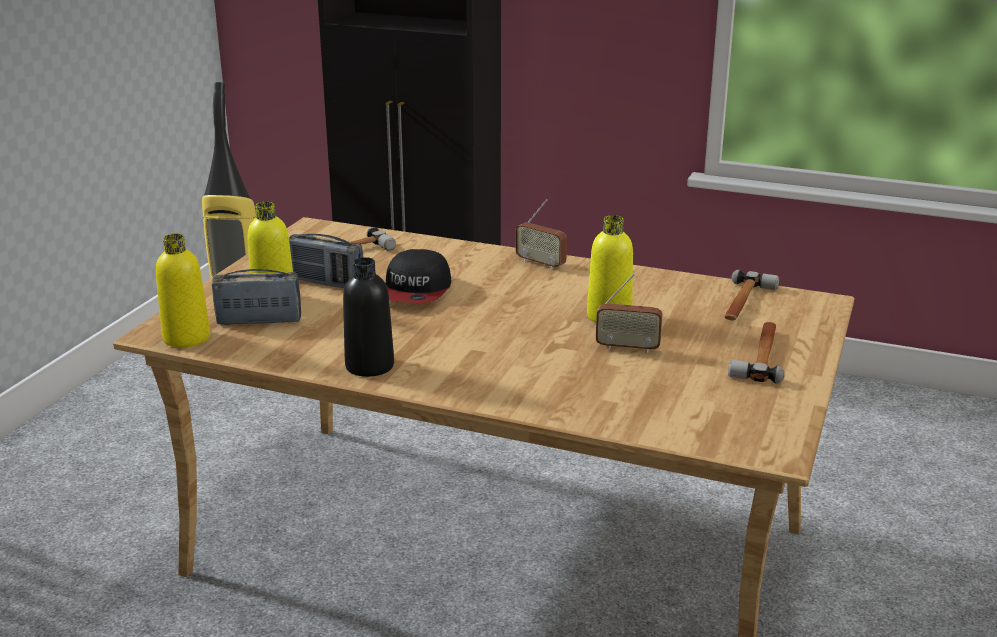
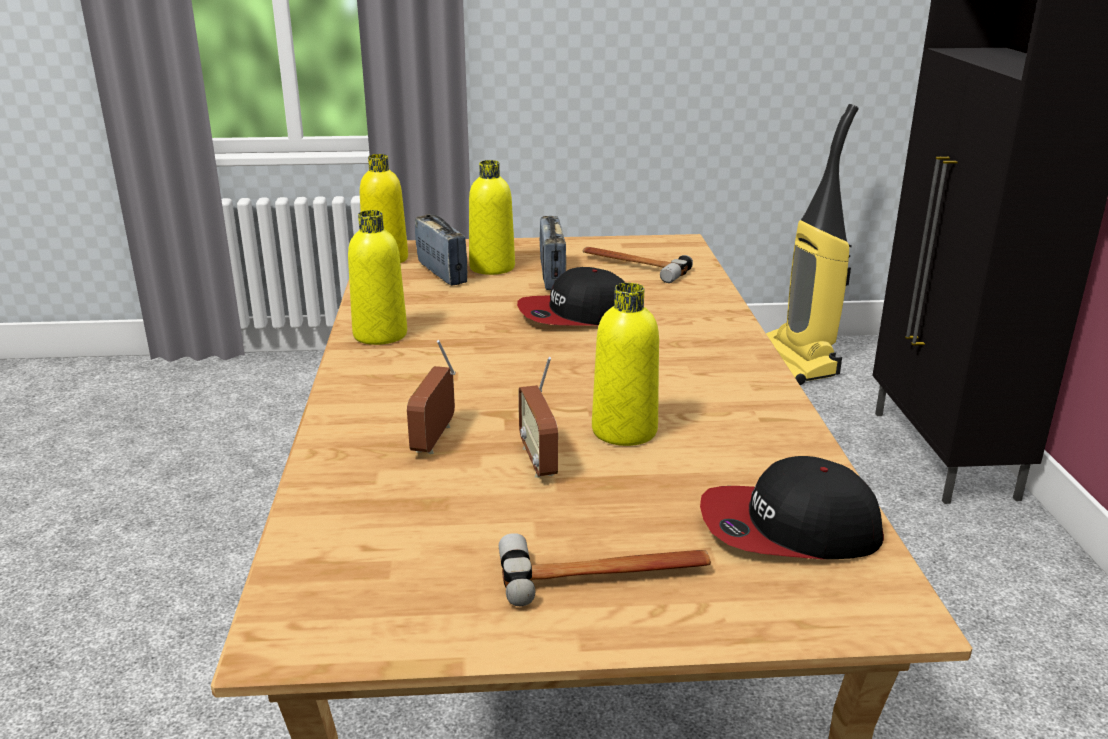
camera: 65 degrees right, 0 degrees up
black bottle [343,257,394,377] -> yellow bottle [348,210,407,345]
radio [516,199,567,270] -> radio moved to [407,340,455,454]
hammer [725,270,779,320] -> cap [700,456,884,559]

